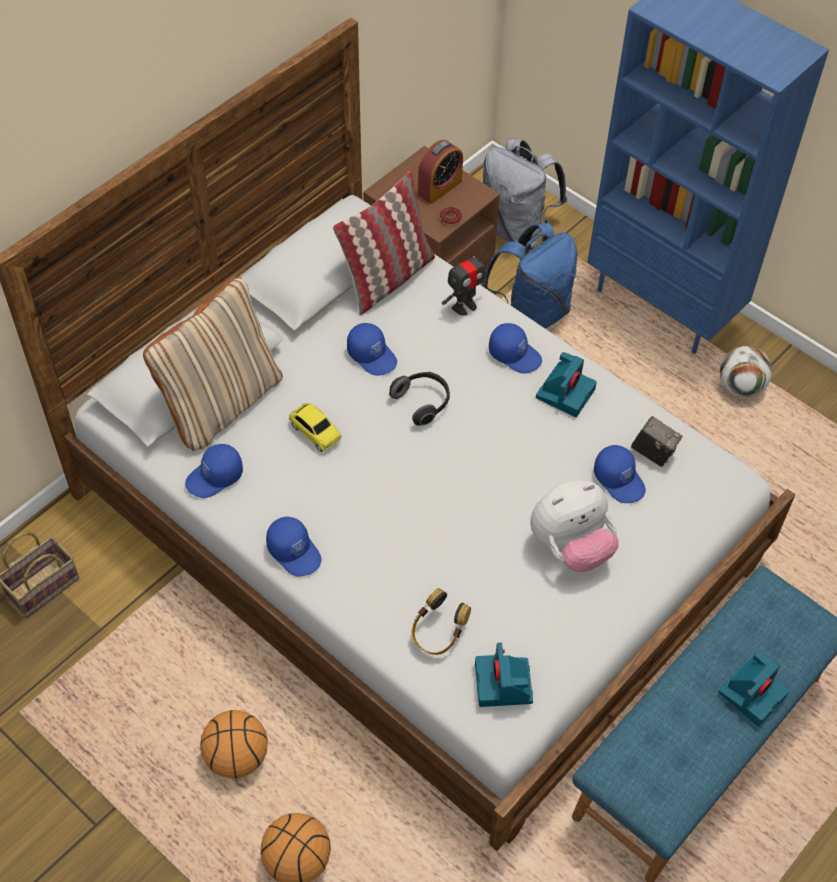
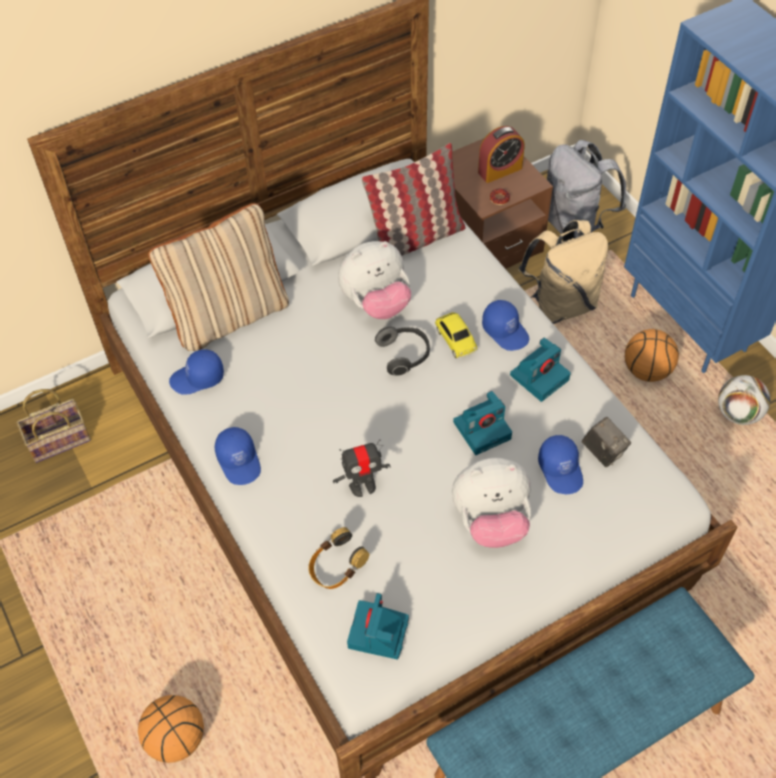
camera: 20 degrees right, 0 degrees up
basketball [200,710,268,779] -> basketball moved to [625,329,679,382]
toy car [289,403,342,452] -> toy car moved to [435,312,477,358]
blue cap [347,323,397,376] -> plush toy [338,241,411,319]
toy robot [442,249,487,316] -> toy robot moved to [333,439,391,497]
blue backpack [481,223,577,329] -> beige backpack [518,220,608,324]
camera [718,651,790,726] -> camera moved to [453,391,512,455]

